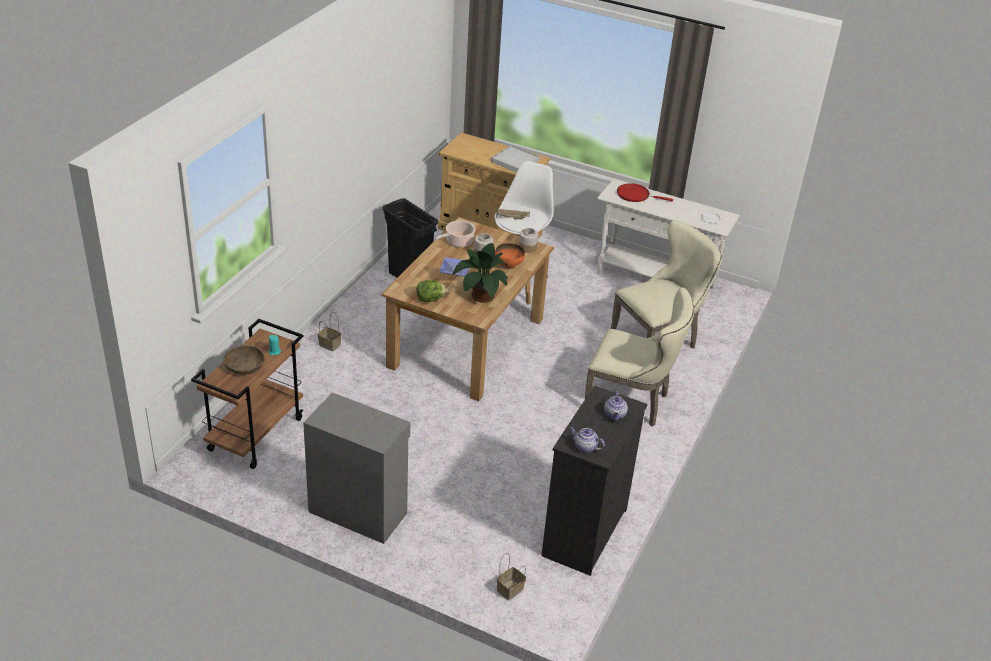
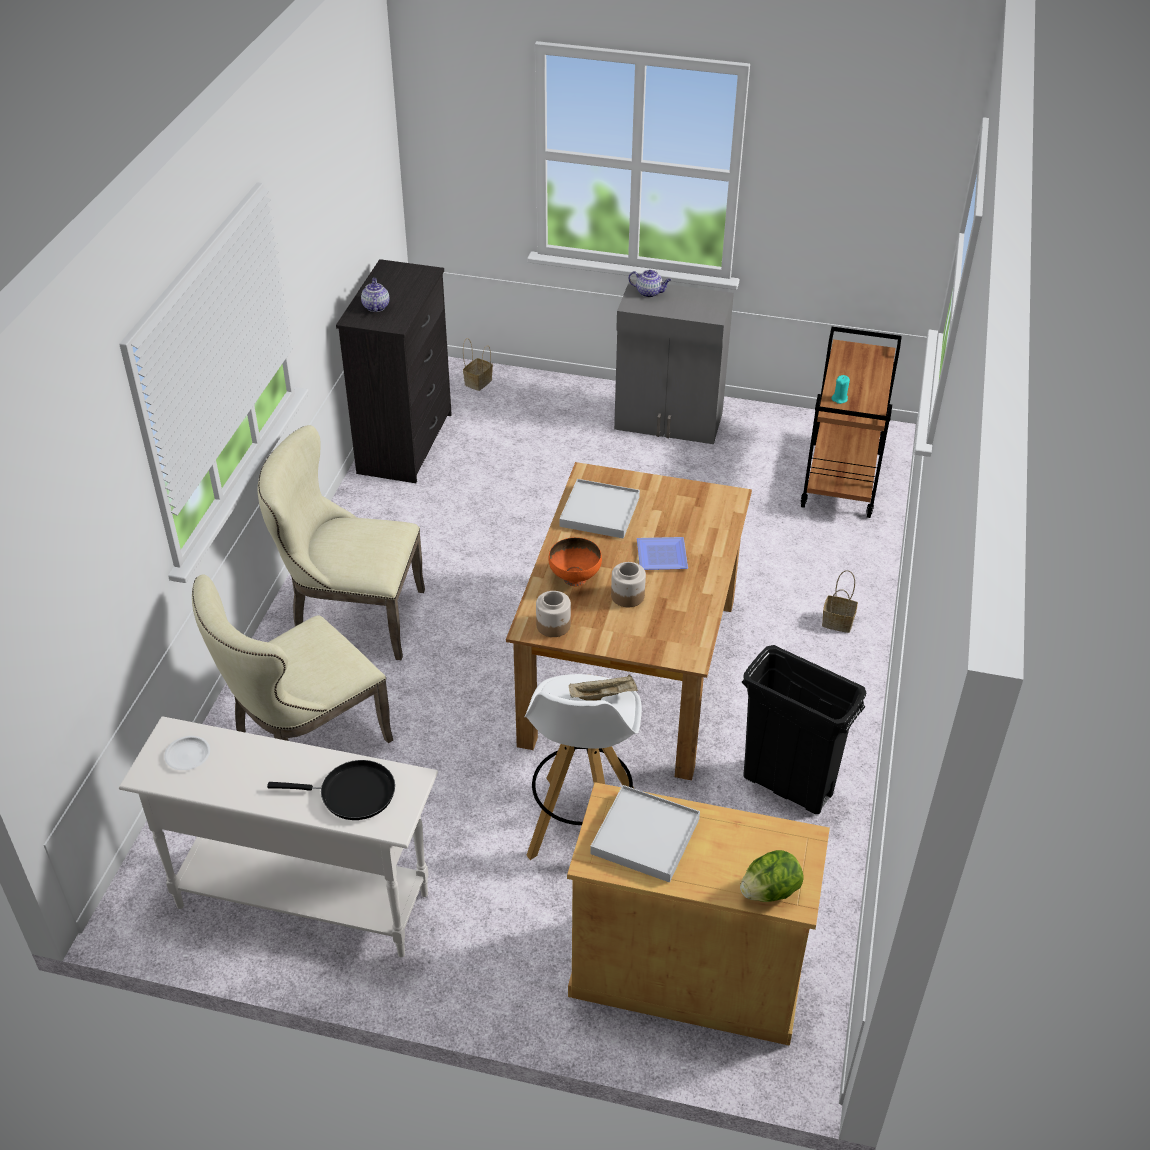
camera: 170 degrees right, 5 degrees up
brown bowl [223,345,265,375] -> none
lettuce [416,280,447,302] -> lettuce moved to [740,850,803,902]
cooking pot [434,220,476,248] -> none
potted plant [452,243,508,303] -> white tray [559,479,640,539]
teapot [569,426,605,453] -> teapot moved to [629,270,671,298]
red frying pan [617,183,673,202] -> black frying pan [267,760,395,820]

